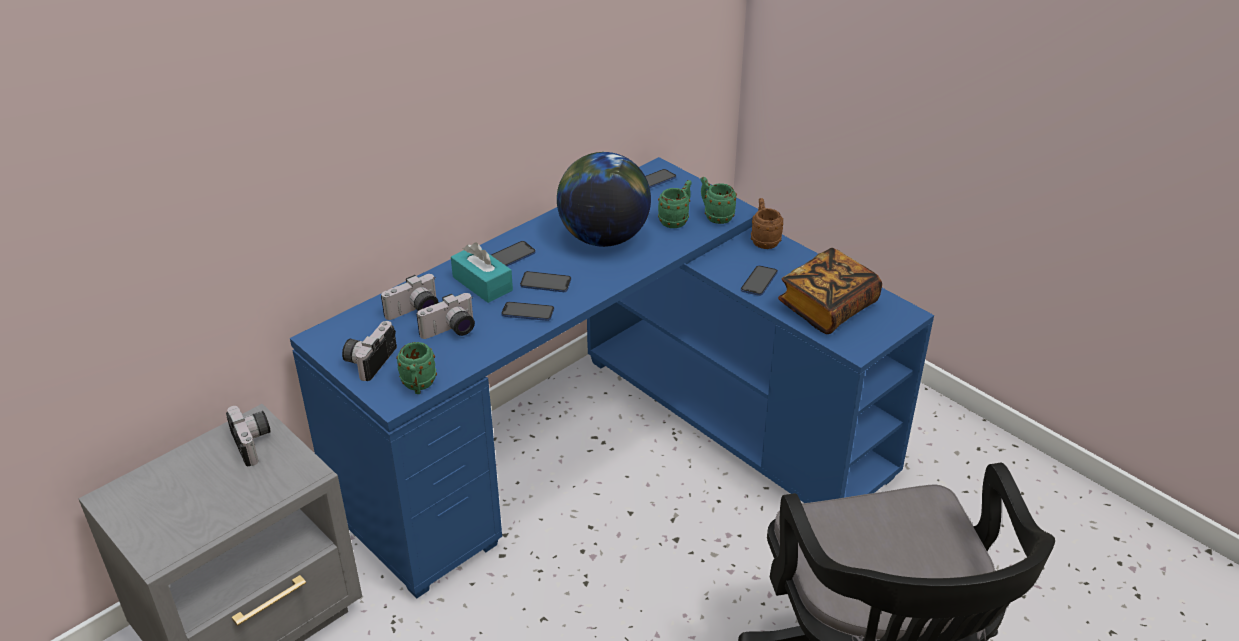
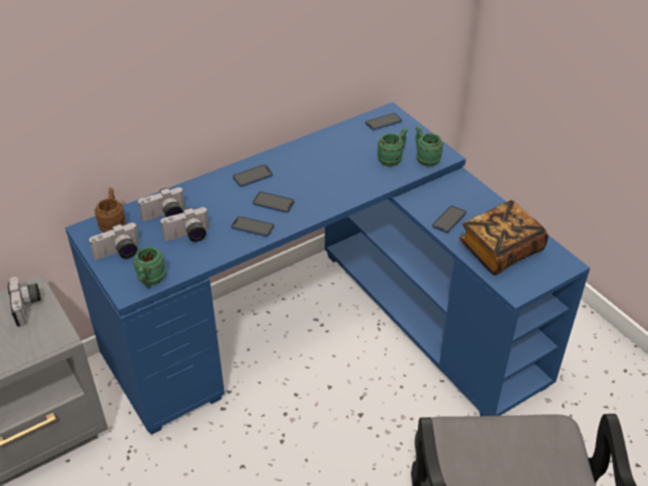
camera: 10 degrees right, 5 degrees up
camera [342,321,397,381] -> camera turned 150 degrees counterclockwise [89,223,140,260]
turquoise tissue box [451,242,513,303] -> none
globe [557,152,651,247] -> none
brown mug [751,198,783,249] -> brown mug moved to [94,188,126,232]

